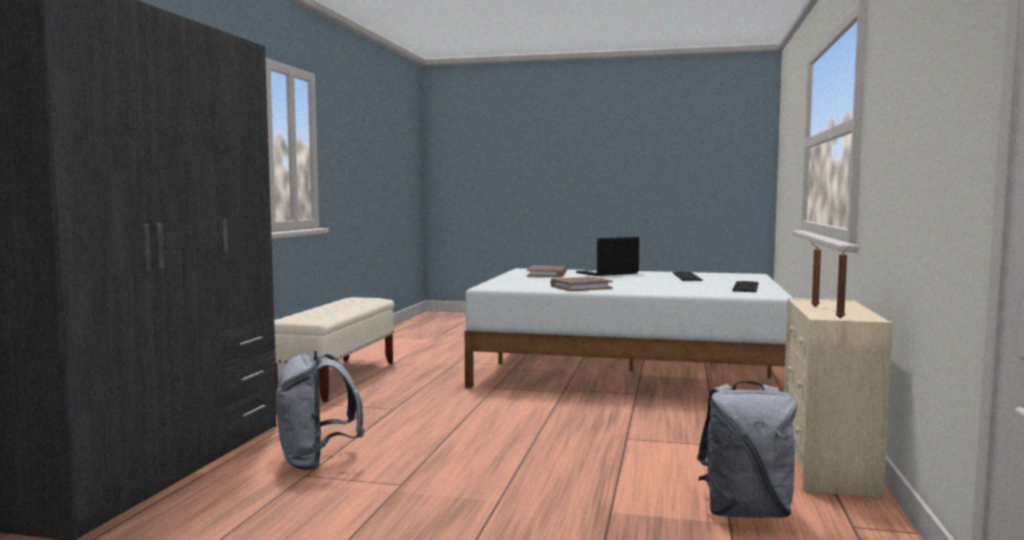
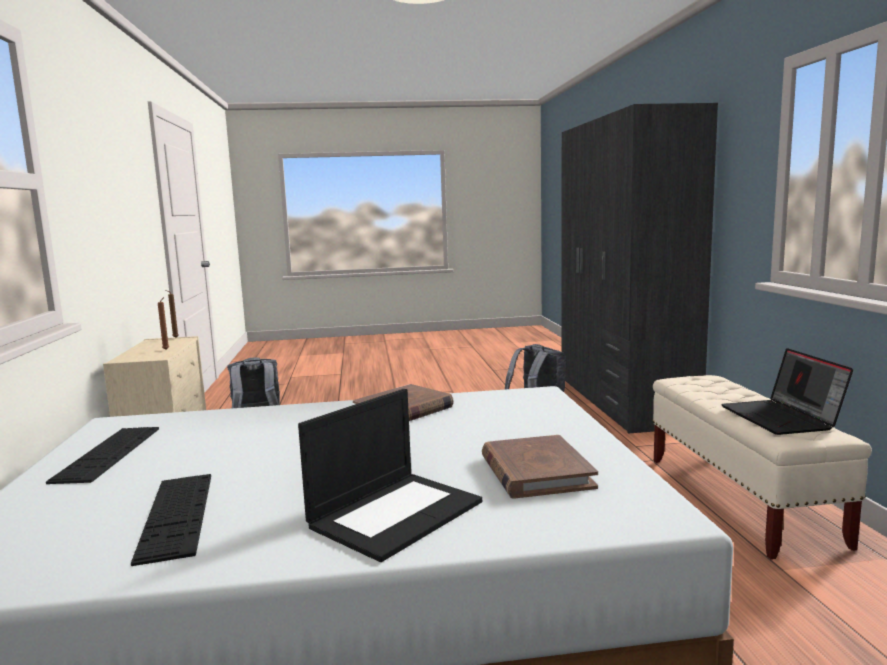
camera: 160 degrees right, 5 degrees up
none -> laptop [721,348,853,435]

